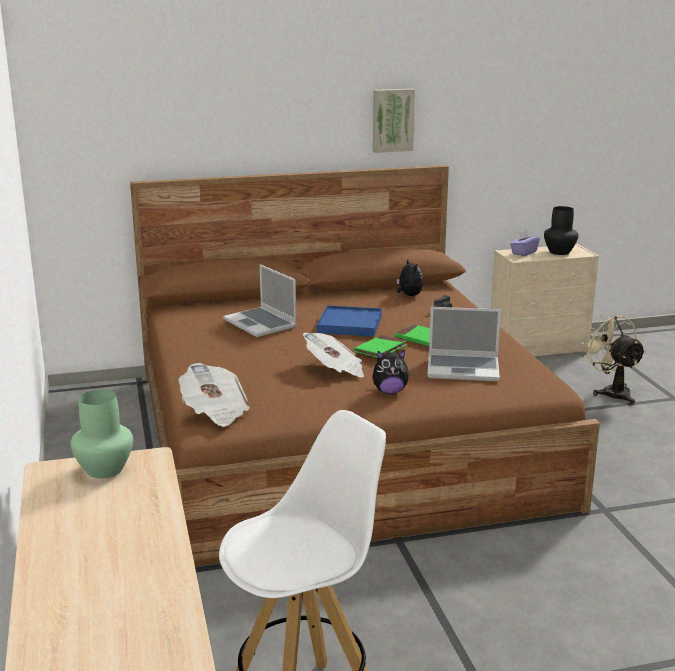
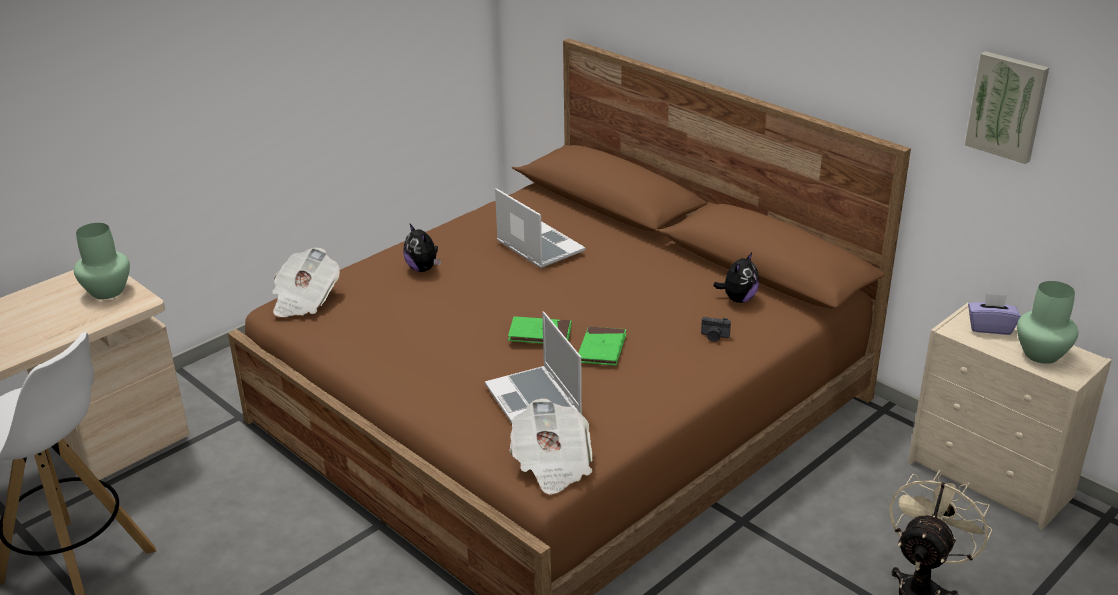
camera: 60 degrees right, 10 degrees up
laptop [223,264,297,337] -> laptop turned 120 degrees clockwise [495,188,585,268]
newspaper [303,332,364,377] -> newspaper moved to [509,398,593,495]
blue tray [317,305,382,337] -> none
plush toy [372,350,410,394] -> plush toy moved to [404,224,441,272]
picture [373,89,415,153] -> picture moved to [965,51,1049,164]
black vase [544,206,578,255] -> green vase [1017,281,1078,364]

